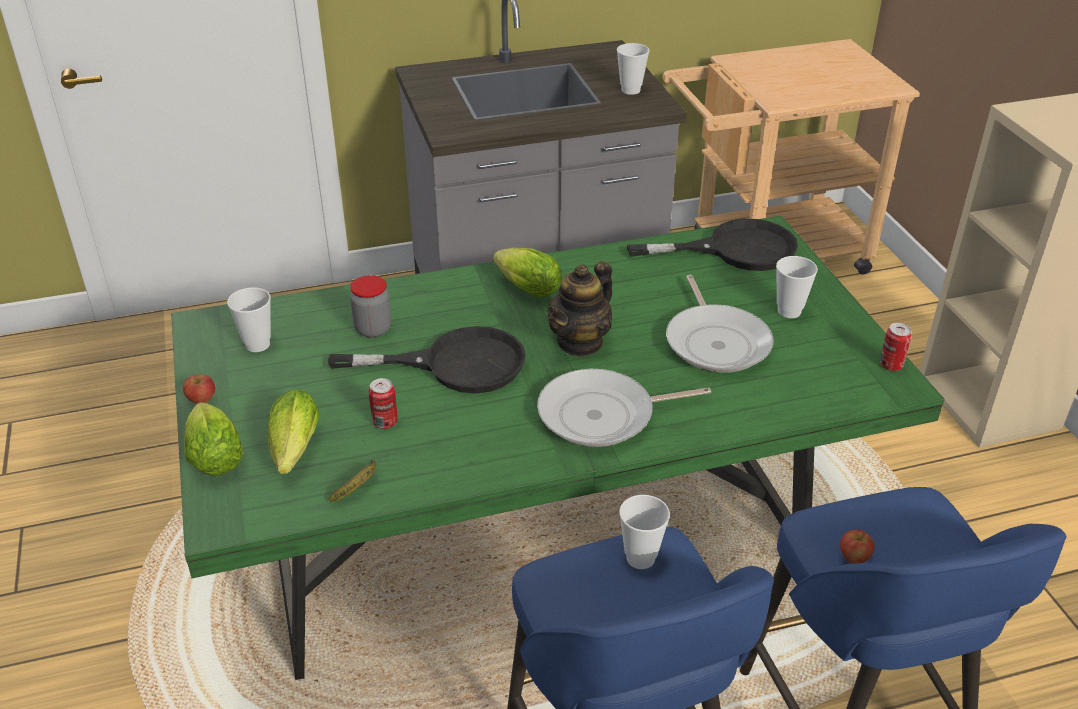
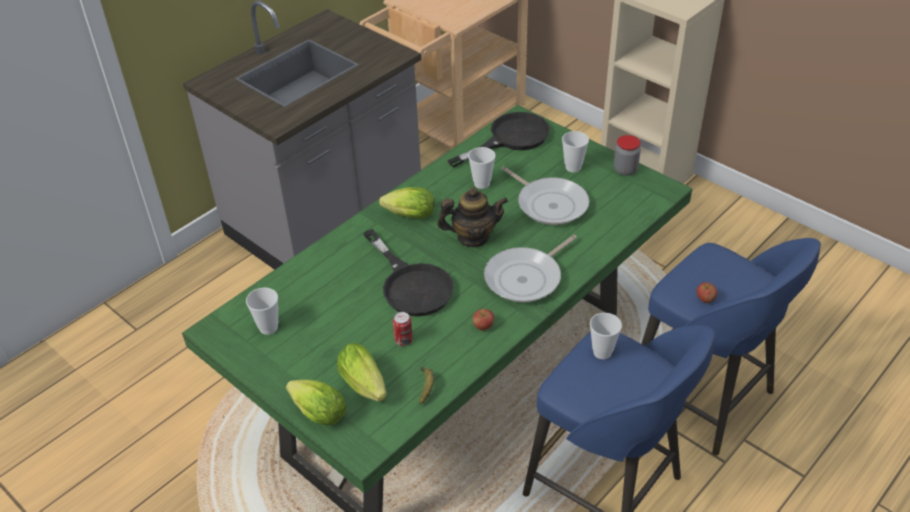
camera: 30 degrees left, 5 degrees up
apple [183,375,215,404] -> apple moved to [472,309,494,330]
black frying pan [328,326,526,393] -> black frying pan turned 90 degrees clockwise [363,229,454,316]
jar [350,275,391,338] -> jar moved to [614,135,641,176]
teapot [547,261,612,357] -> teapot turned 105 degrees counterclockwise [437,187,508,247]
cup [617,43,650,95] -> cup moved to [468,147,496,189]
can [880,323,912,371] -> none

